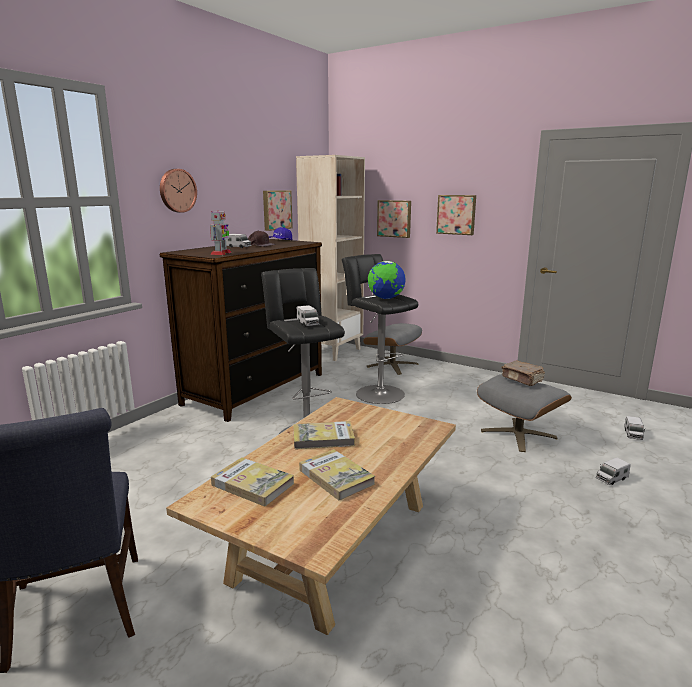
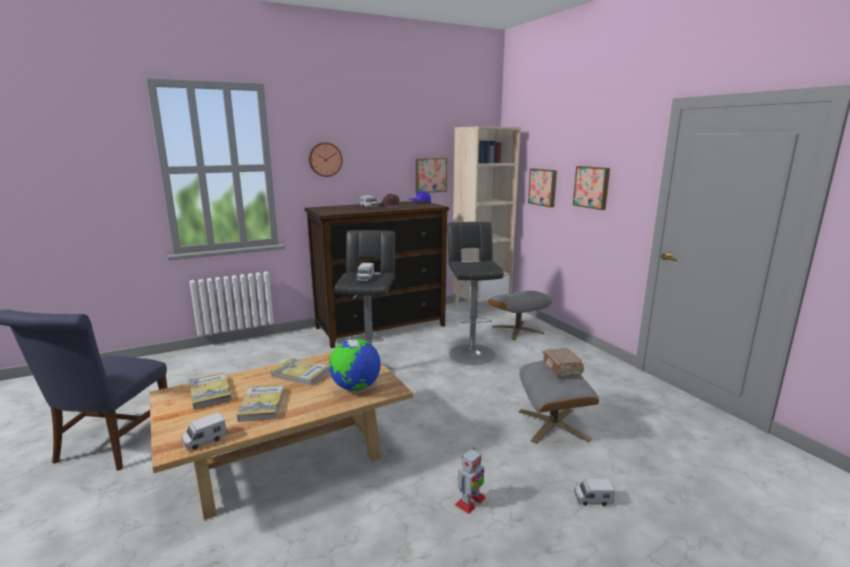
camera: 30 degrees right, 0 degrees up
toy robot [210,211,232,255] -> toy robot moved to [455,447,486,514]
globe [368,261,406,299] -> globe moved to [329,339,381,391]
toy truck [624,416,645,440] -> toy truck moved to [181,412,227,451]

